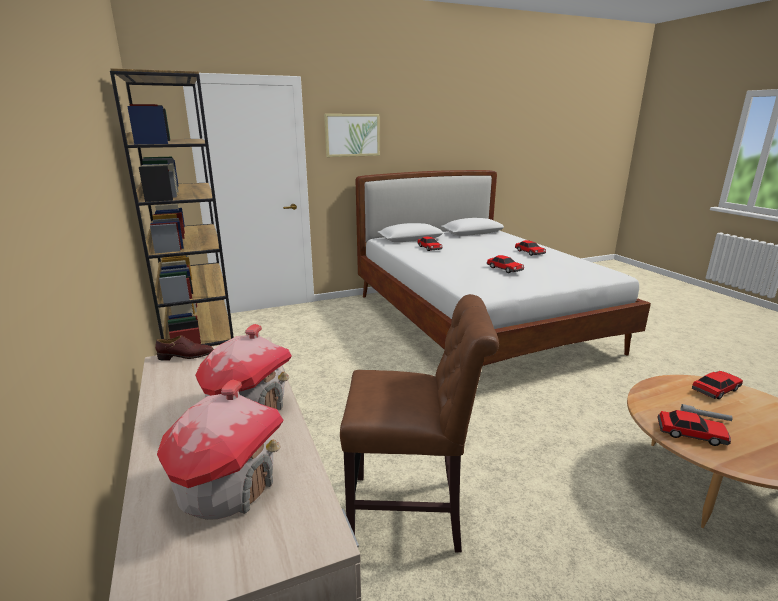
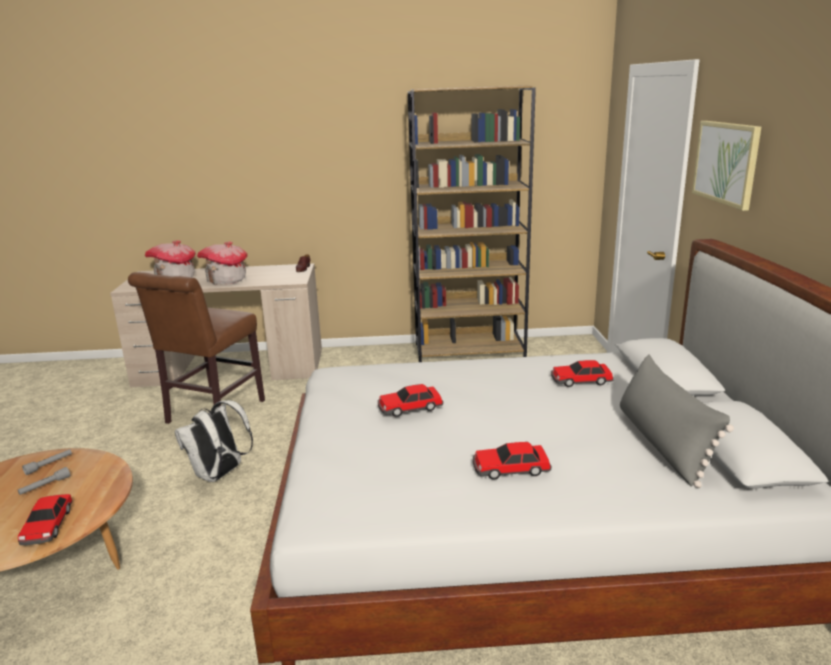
camera: 110 degrees right, 0 degrees up
toy car [657,410,731,446] -> grey flashlight [22,449,72,475]
none -> white backpack [175,400,253,482]
none -> grey pillow [620,354,734,488]

